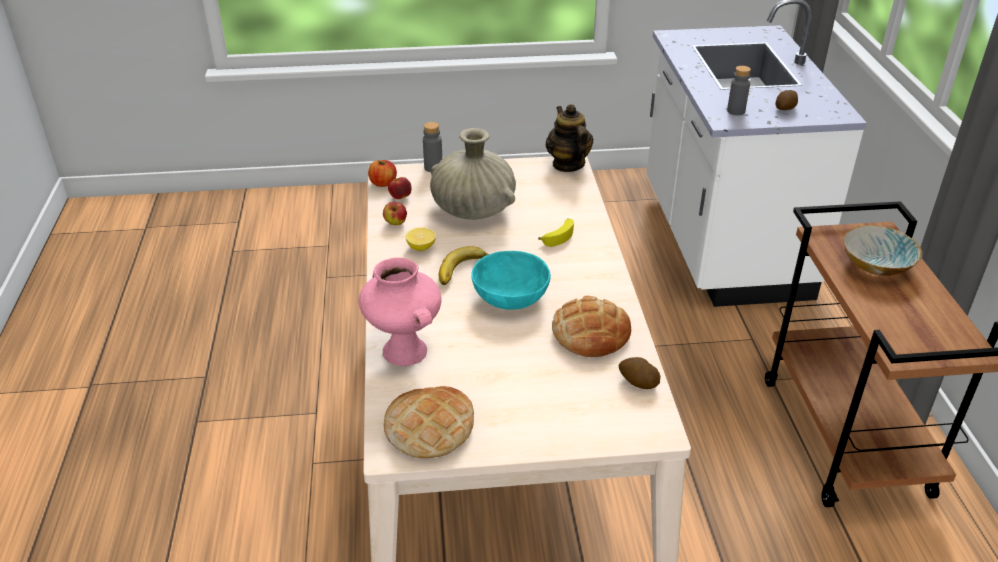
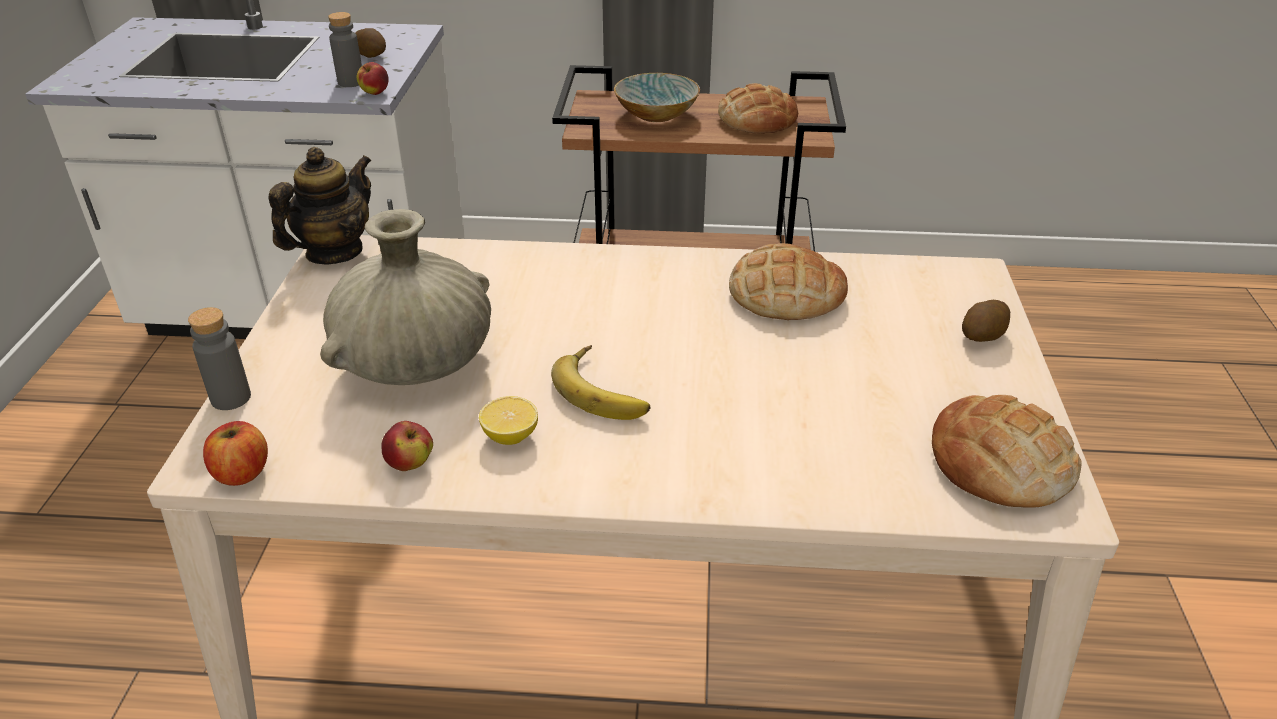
camera: 80 degrees left, 0 degrees up
pink vase [359,257,442,366] -> none
apple [388,177,411,199] -> apple moved to [357,62,389,95]
turquoise bowl [471,251,551,310] -> none
banana [538,218,574,247] -> none
teapot [546,104,593,172] -> teapot turned 135 degrees clockwise [269,147,372,265]
potato [619,357,661,389] -> potato moved to [962,300,1010,342]
none -> bread [718,83,798,134]

